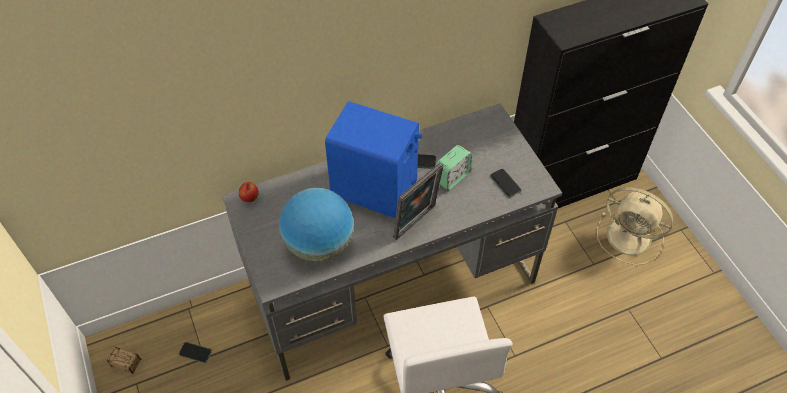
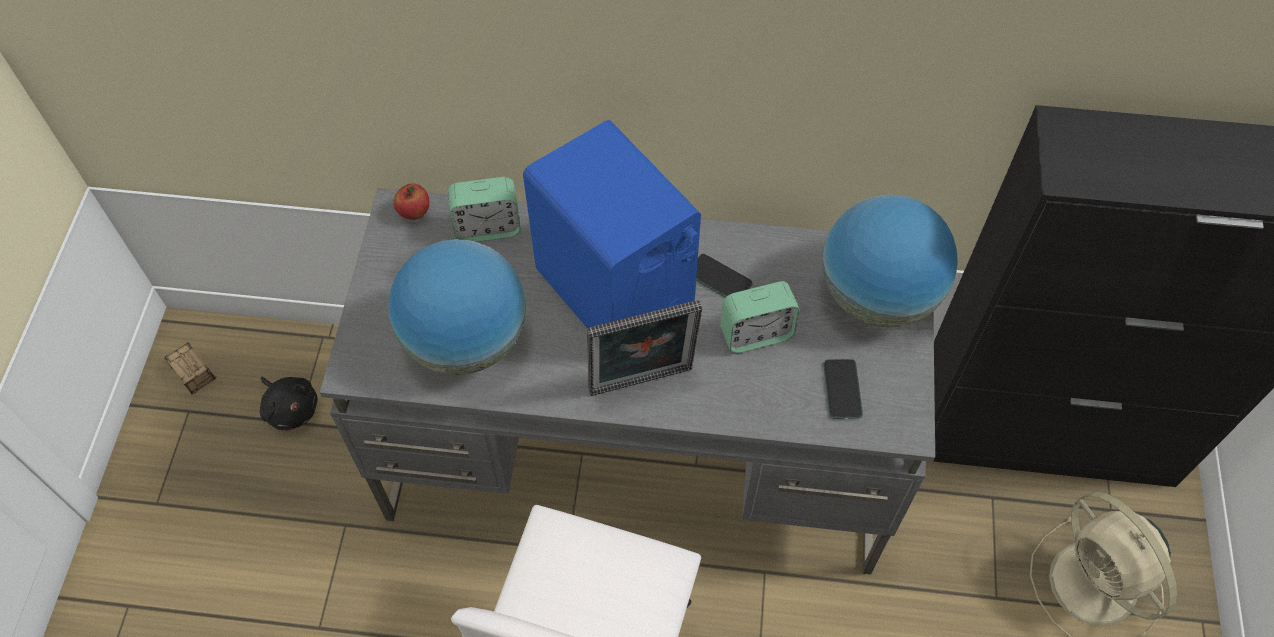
camera: 30 degrees right, 5 degrees up
phone [179,342,212,363] -> black plush toy [260,376,318,431]
none -> alarm clock [448,177,521,242]
none -> globe [822,195,958,327]

